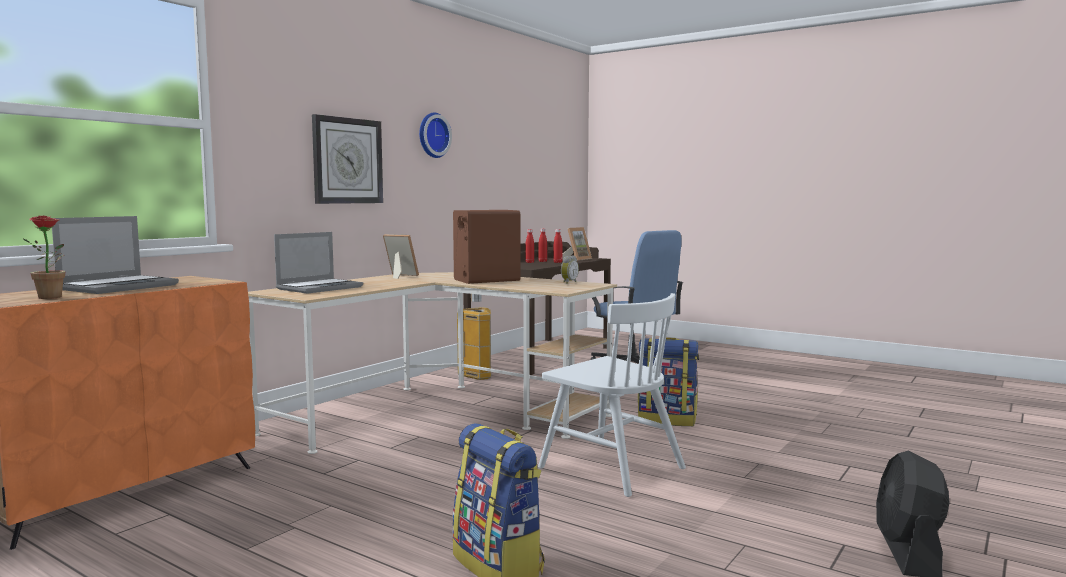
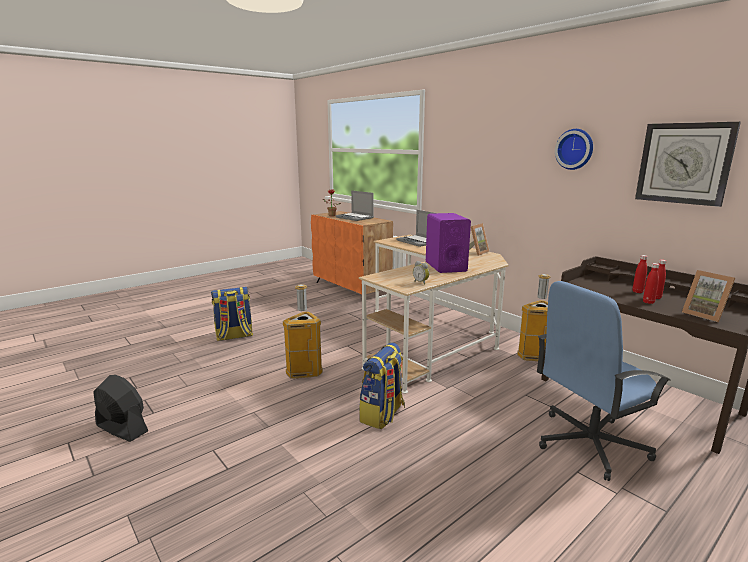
camera: 105 degrees right, 10 degrees up
wall clock [312,114,383,204] -> wall clock moved to [635,122,741,207]
brown speaker [453,210,520,284] -> purple speaker [426,213,471,273]
white chair [538,293,686,497] -> trash can [283,284,323,379]

